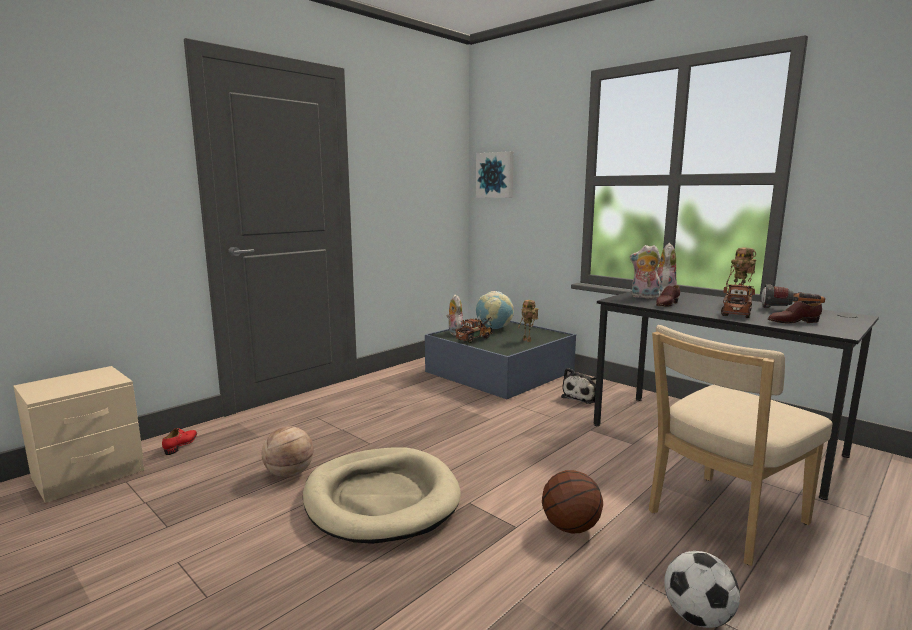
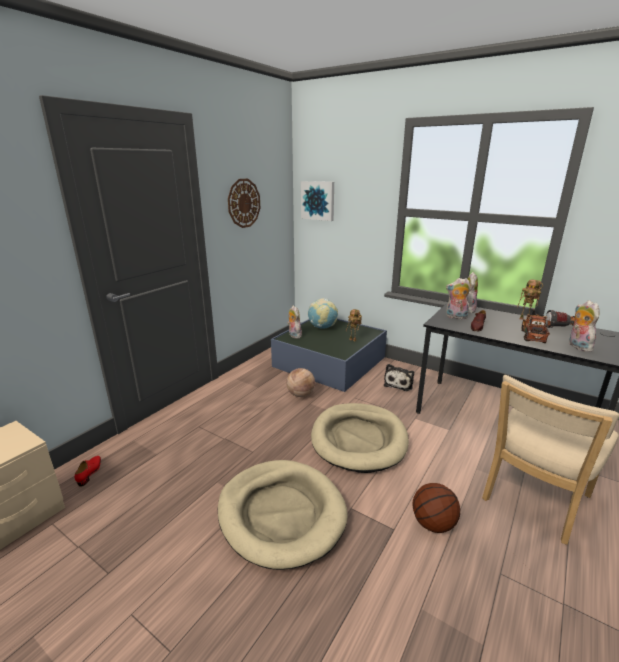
camera: 10 degrees left, 10 degrees up
basketball [262,426,314,478] -> basketball moved to [286,368,315,397]
toy truck [455,317,492,343] -> none
football [664,551,740,628] -> none
brown shoe [768,301,822,324] -> plush toy [569,300,600,352]
none -> wall clock [228,179,260,228]
none -> beige dog bed [311,403,409,473]

